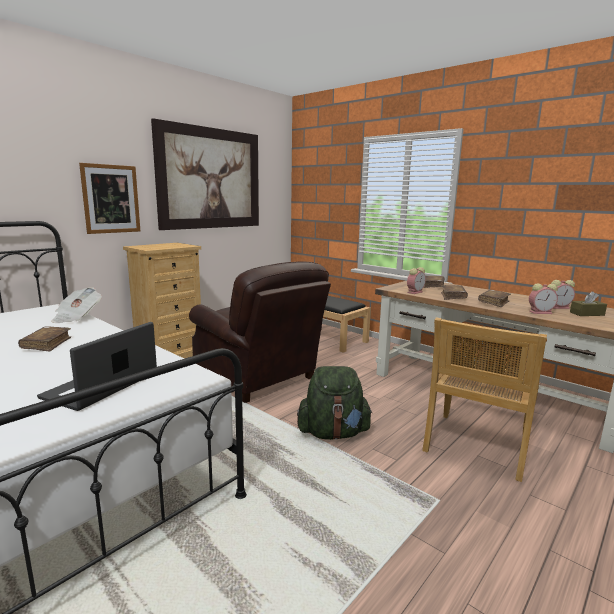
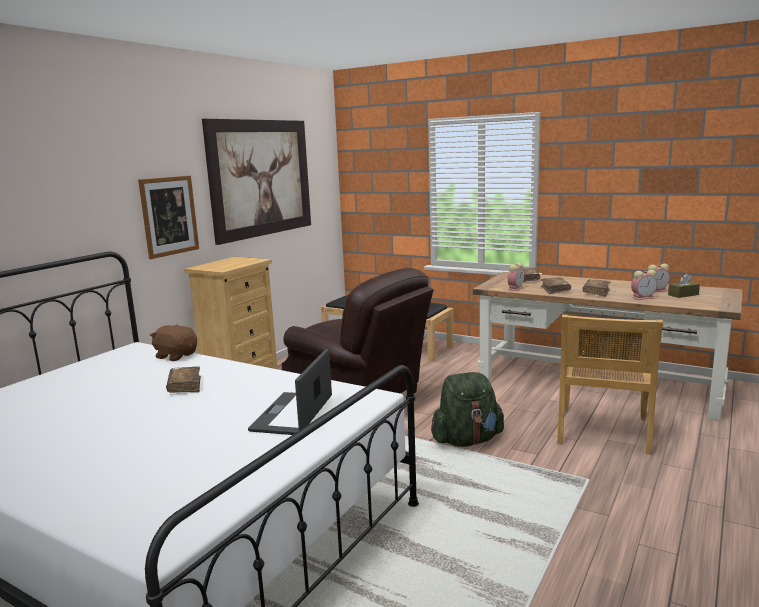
camera: 10 degrees left, 0 degrees up
newspaper [51,287,102,323] -> brown plush toy [150,325,197,361]

